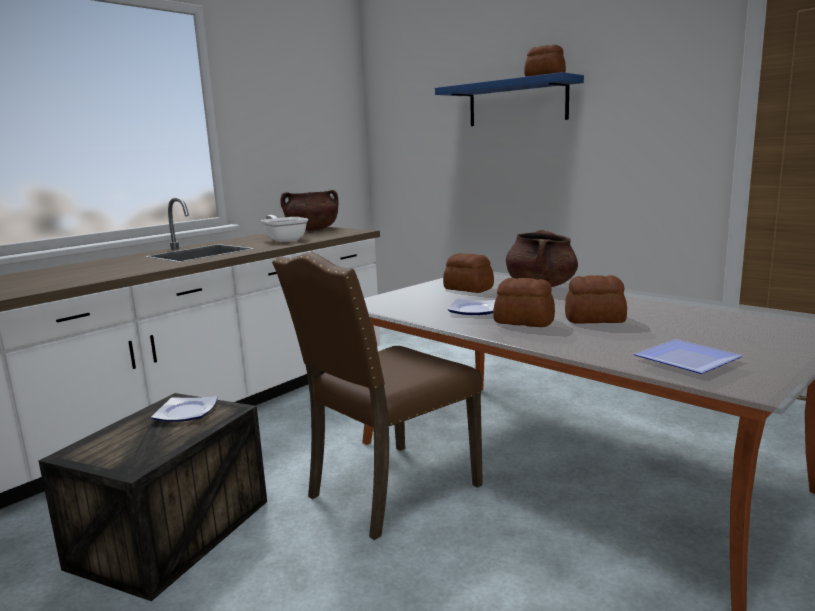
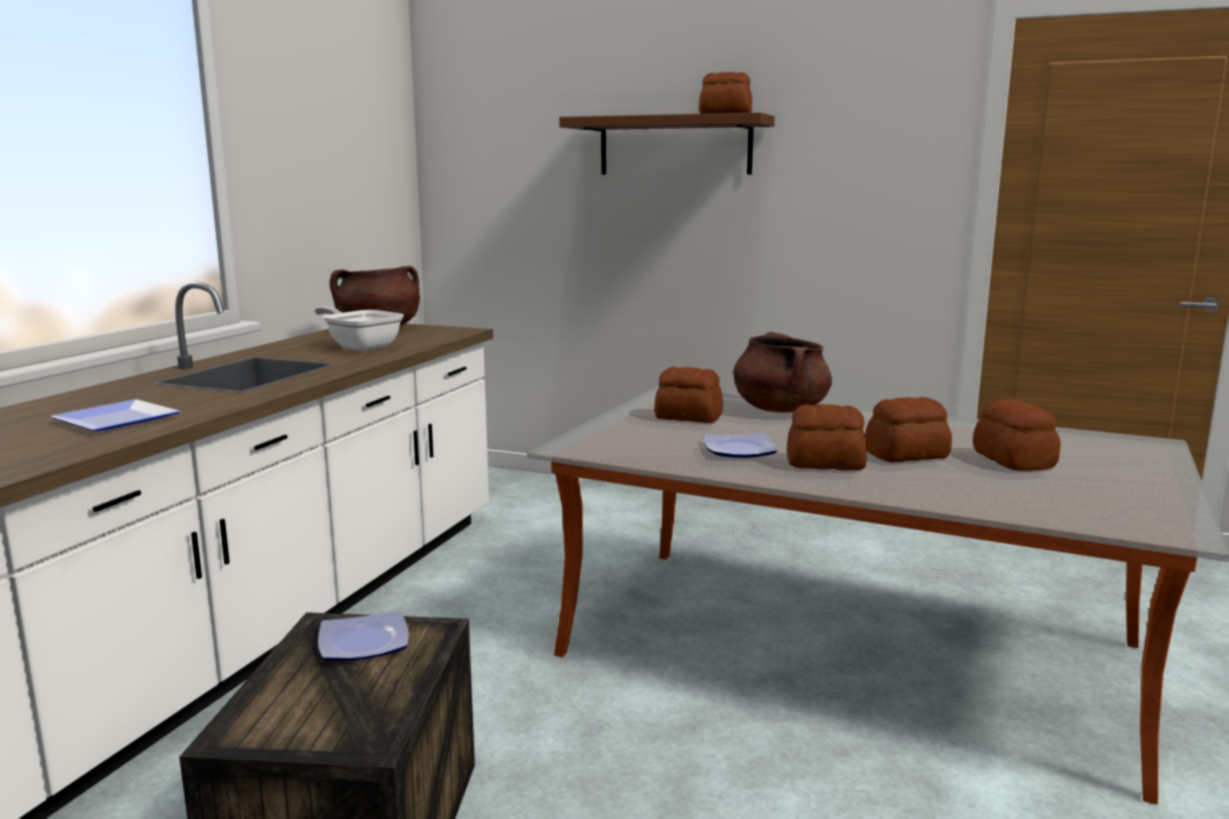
camera: 20 degrees left, 0 degrees up
brown chair [272,252,483,540] -> none
blue shelf [435,72,584,126] -> brown shelf [559,112,775,175]
plate [634,339,743,374] -> plate moved to [50,399,181,431]
none -> bread [973,399,1061,471]

